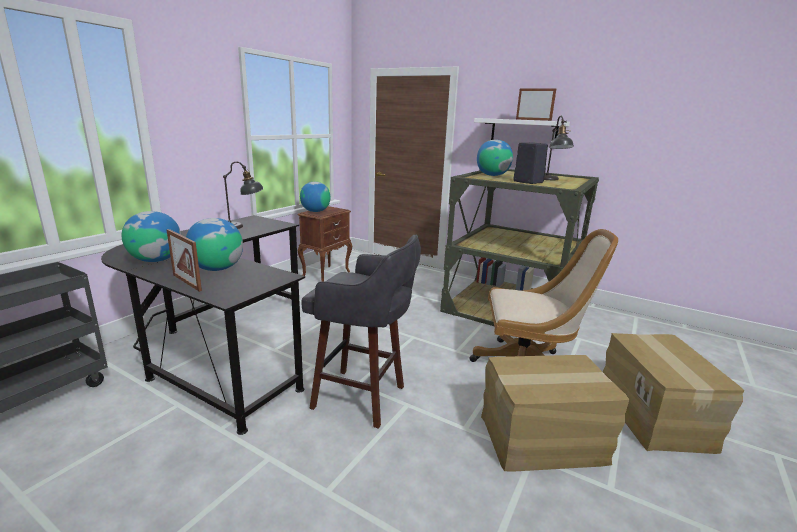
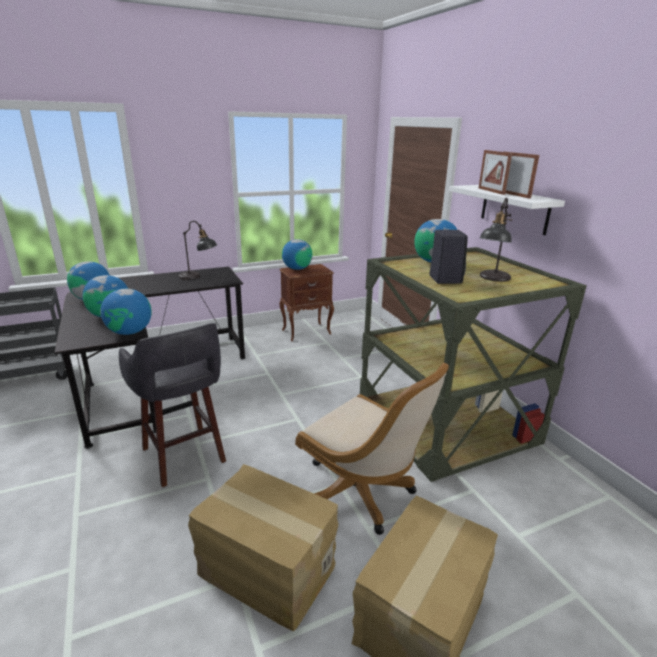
camera: 35 degrees right, 5 degrees up
picture frame [167,229,202,292] -> picture frame moved to [479,150,512,195]
none -> globe [100,289,152,335]

